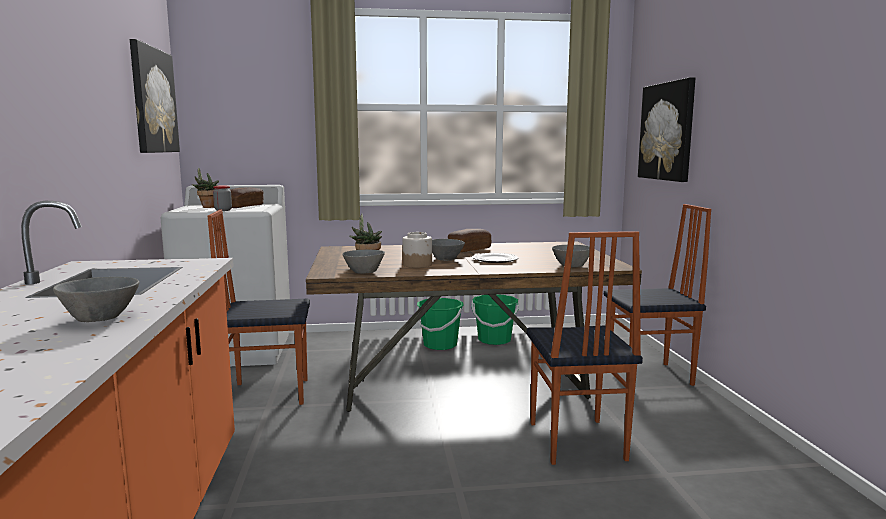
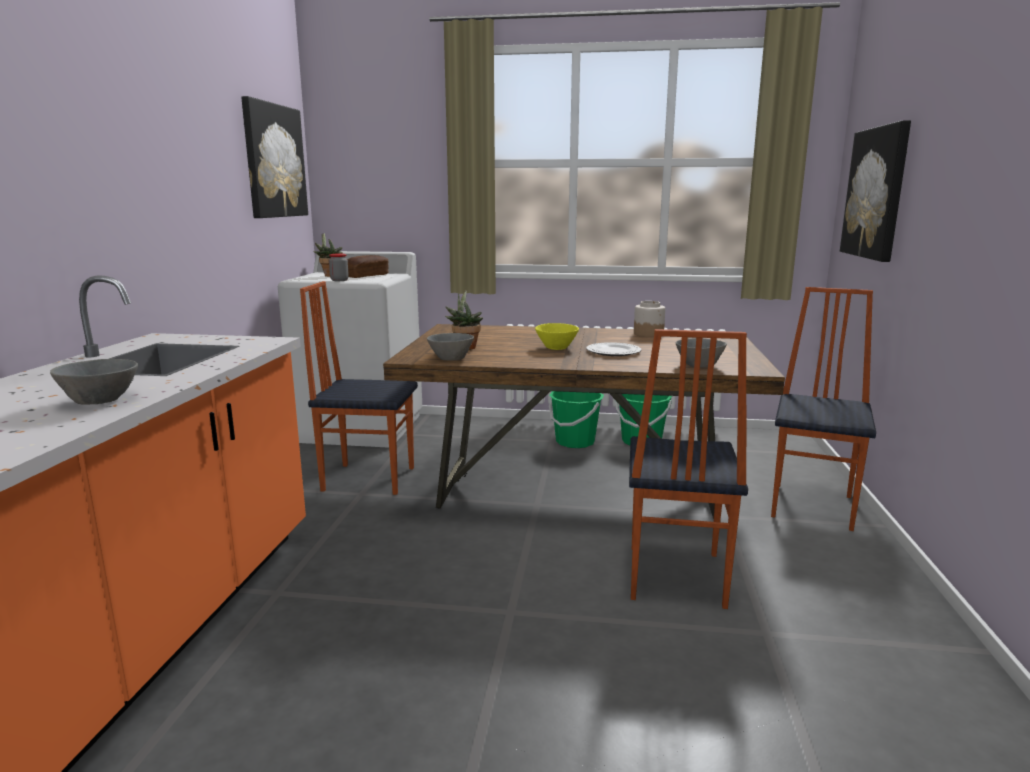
camera: 15 degrees right, 5 degrees up
jar [402,232,432,268] -> jar moved to [634,301,665,337]
grey bowl [432,239,465,261] -> yellow bowl [535,323,579,350]
bread [448,229,491,252] -> none
chair [604,204,711,386] -> chair turned 75 degrees counterclockwise [771,287,876,531]

